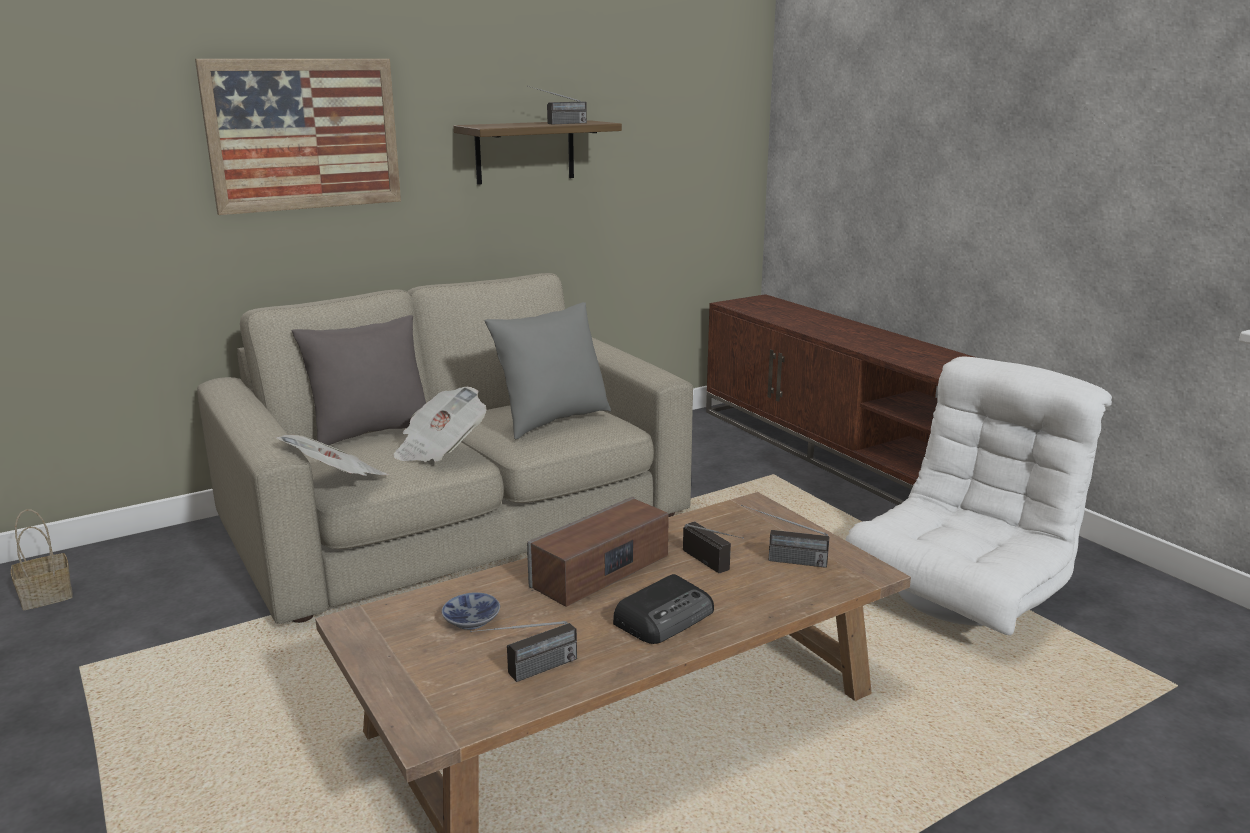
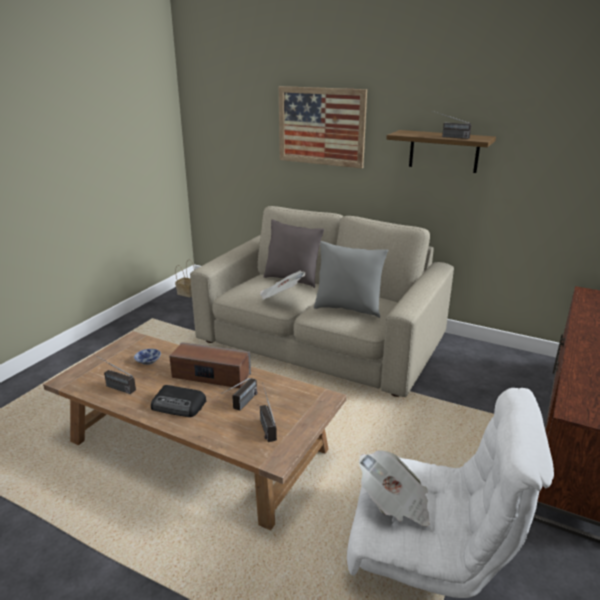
camera: 60 degrees right, 5 degrees up
newspaper [275,435,389,476] -> newspaper moved to [359,450,430,526]

